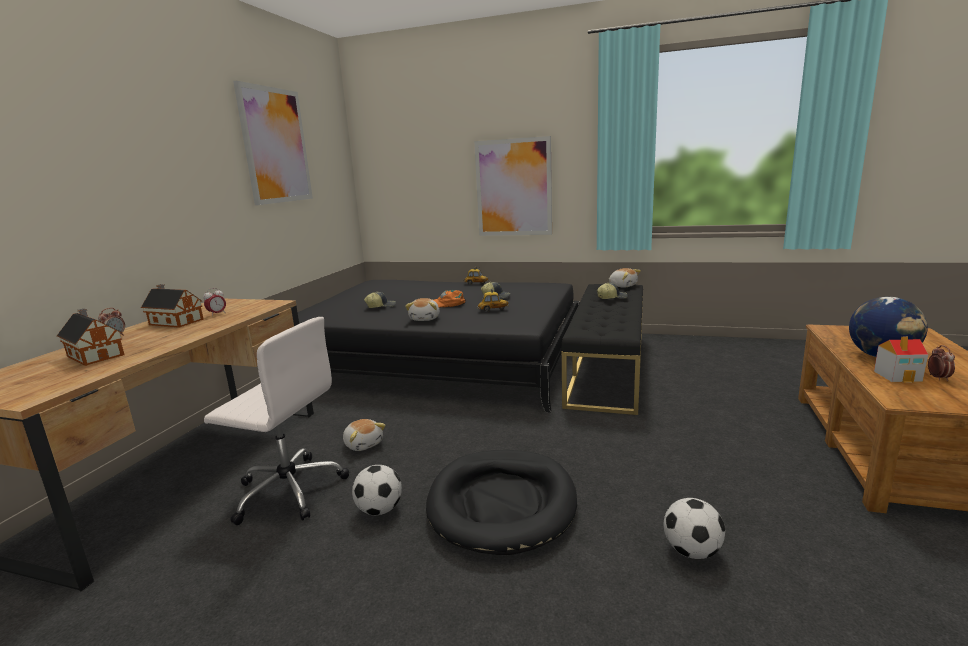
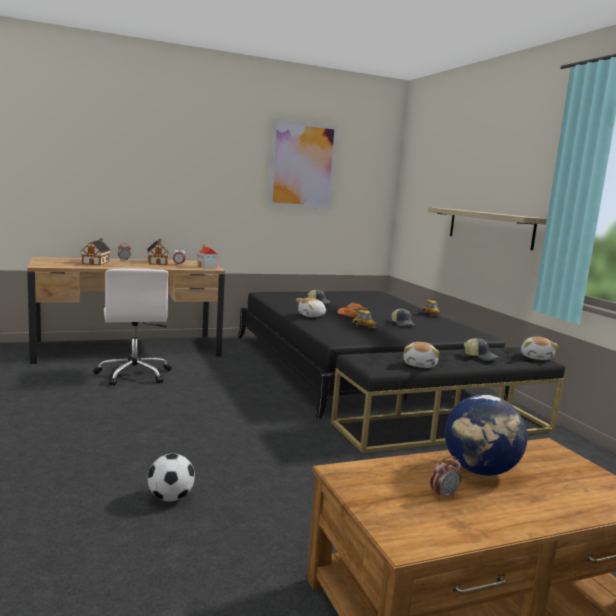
camera: 50 degrees right, 5 degrees down
plush toy [343,419,386,451] -> plush toy moved to [404,342,440,368]
football [352,465,402,515] -> none
black dog bed [426,450,577,555] -> none
picture [474,136,552,236] -> shelf [428,207,547,250]
toy house [874,336,928,383] -> toy house moved to [197,244,217,269]

